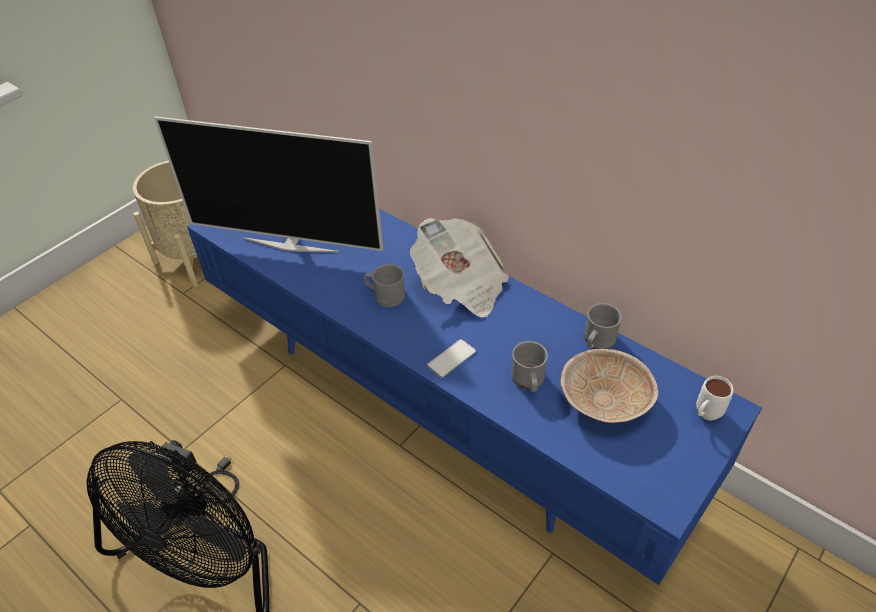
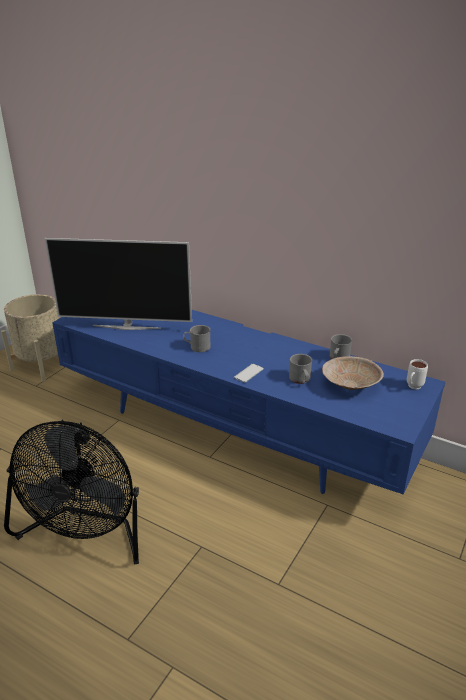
camera: 10 degrees left, 15 degrees down
newspaper [410,218,509,317] -> none

